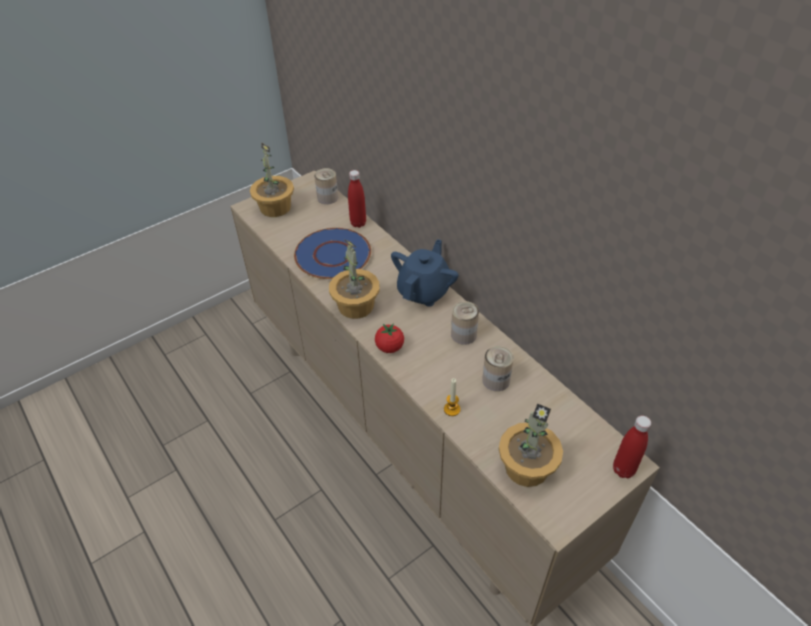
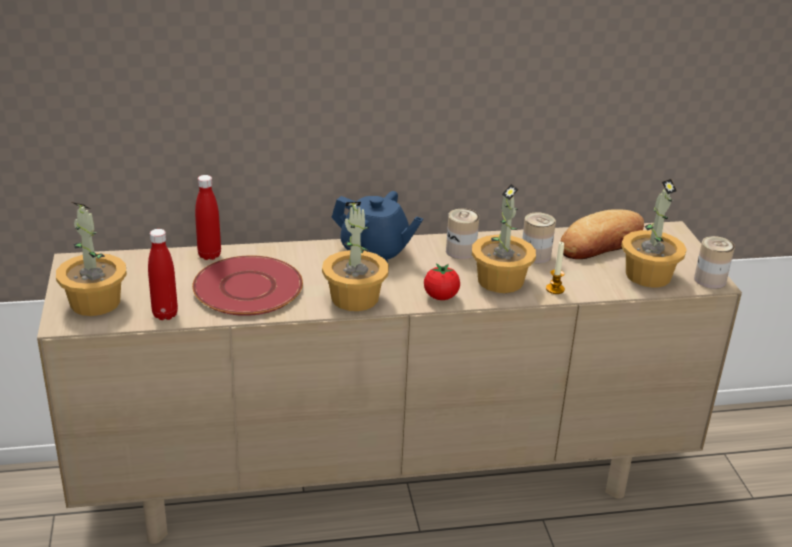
camera: 65 degrees left, 15 degrees down
blue plate [294,228,371,279] -> red plate [192,255,303,316]
can [314,168,338,204] -> can moved to [694,236,735,289]
blue teapot [391,239,459,307] -> blue teapot turned 150 degrees clockwise [331,191,423,263]
red bottle [613,416,651,478] -> red bottle moved to [148,229,178,320]
none -> potted plant [472,184,536,293]
none -> bread [560,209,644,259]

